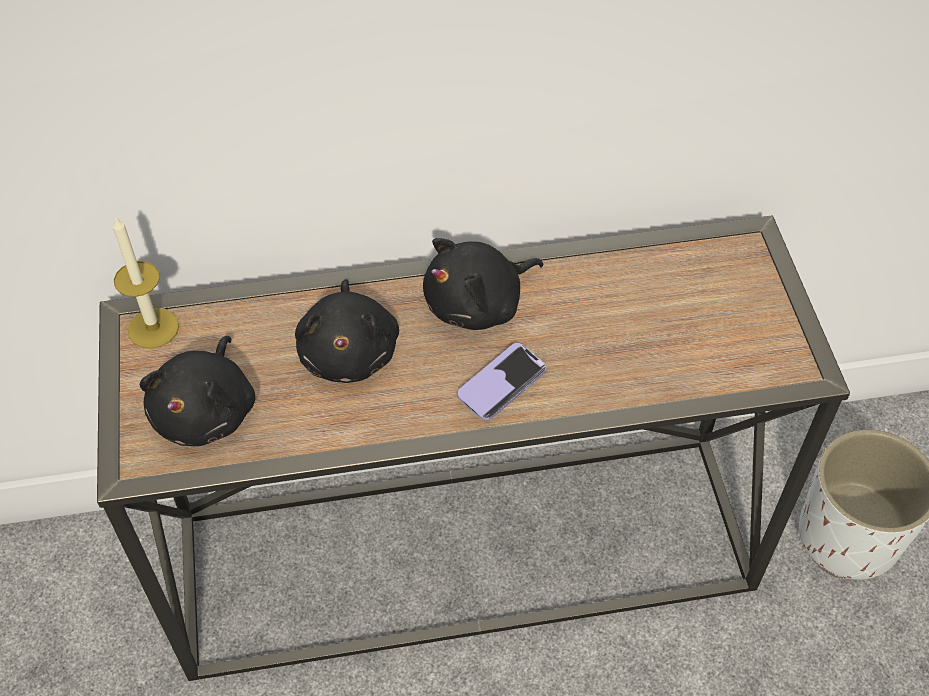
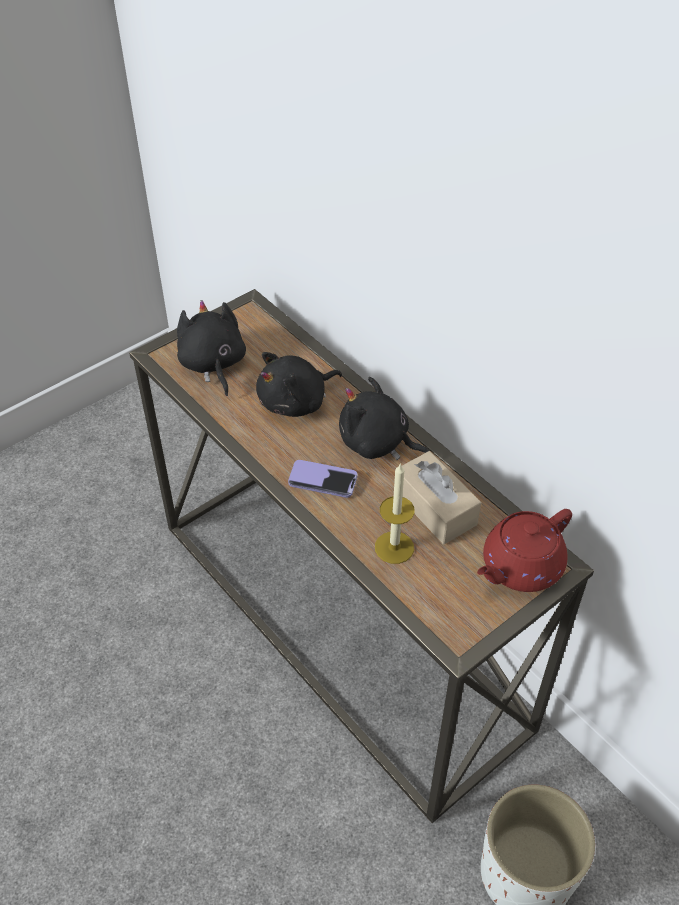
camera: 60 degrees right, 5 degrees down
candle [113,216,179,349] -> candle moved to [375,464,415,564]
black plush toy [140,336,255,446] -> black plush toy turned 90 degrees clockwise [177,300,246,396]
none -> beige tissue box [402,451,481,544]
none -> red teapot [477,509,572,592]

